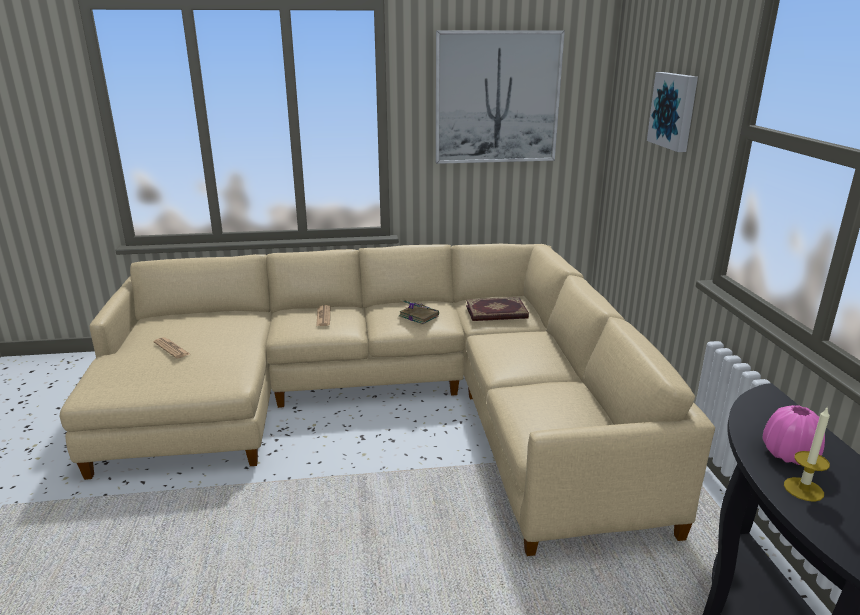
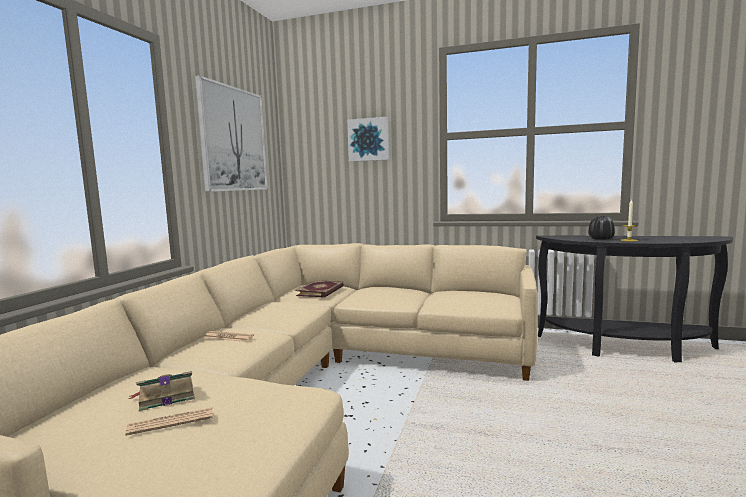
camera: 65 degrees left, 15 degrees down
book [399,300,439,325] -> book moved to [129,371,195,411]
pink vase [763,405,825,465] -> black vase [588,216,615,240]

